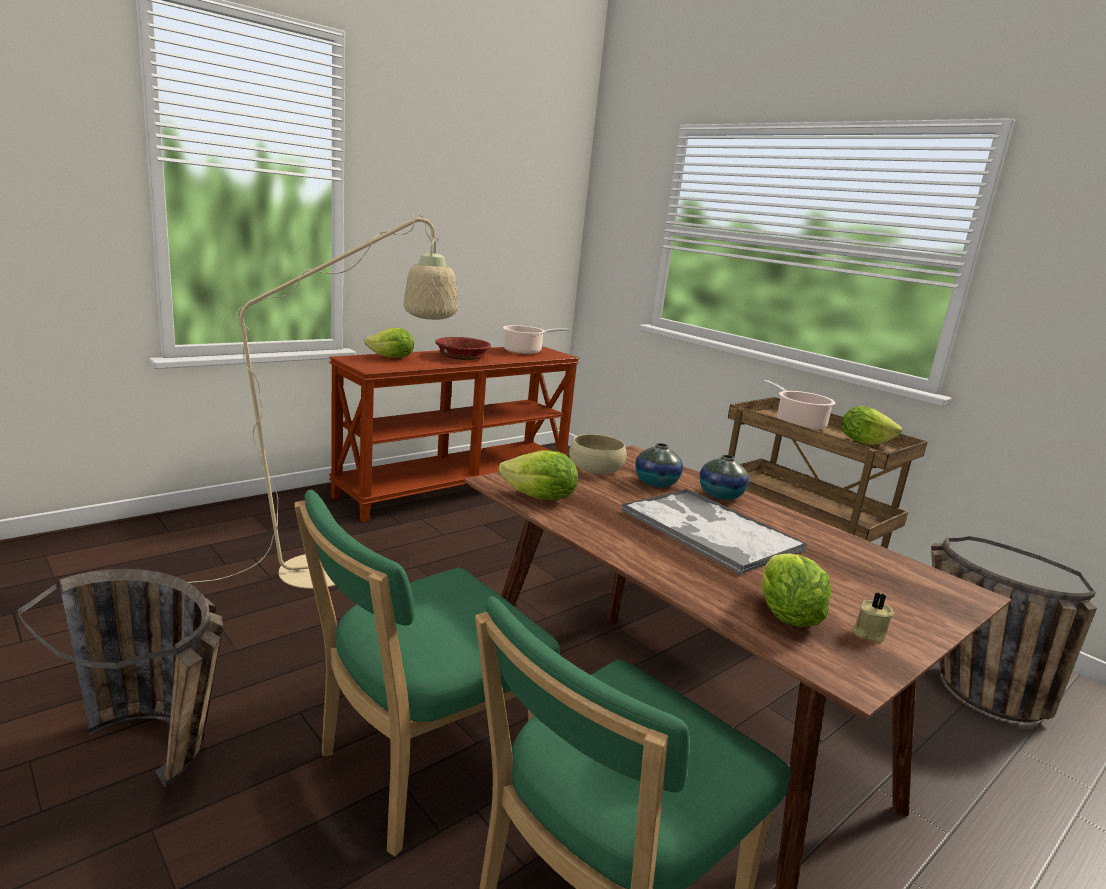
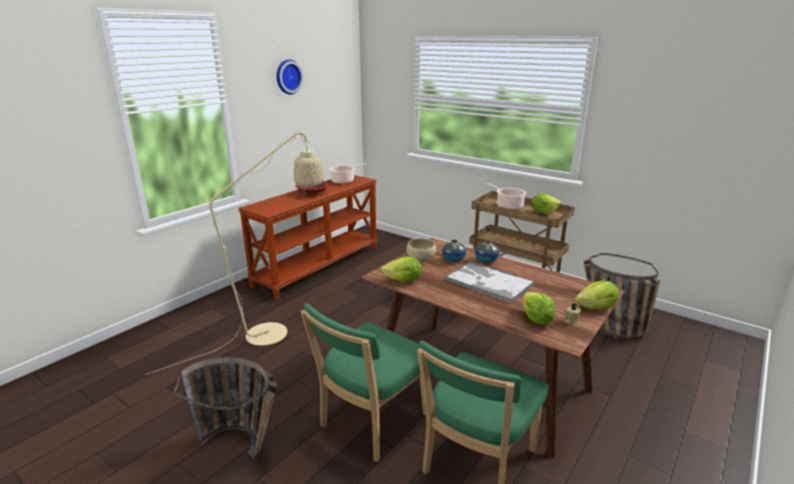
camera: 10 degrees left, 5 degrees up
lettuce [365,328,414,358] -> lettuce moved to [575,281,619,309]
none -> wall clock [276,59,303,95]

